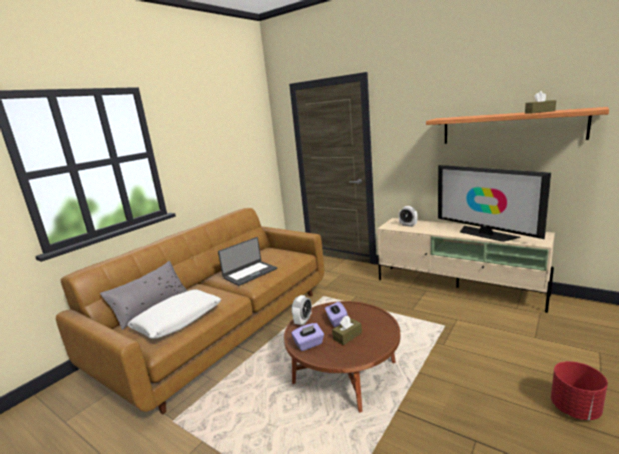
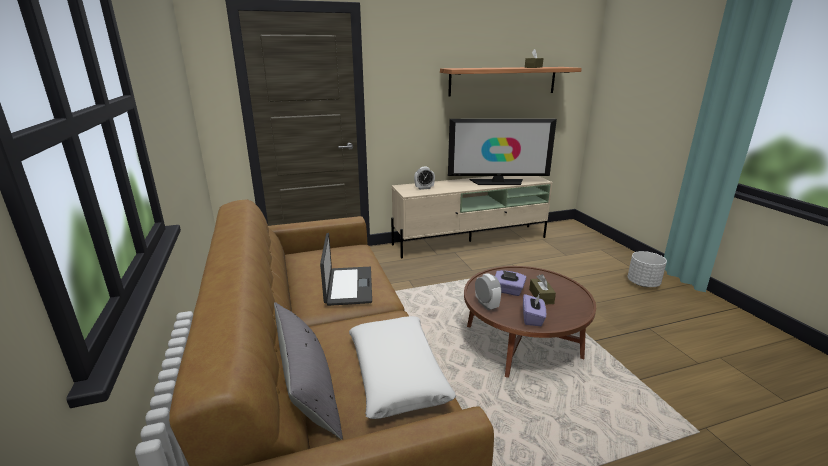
camera: 55 degrees left, 5 degrees up
red planter [551,361,608,420] -> white planter [628,251,667,287]

